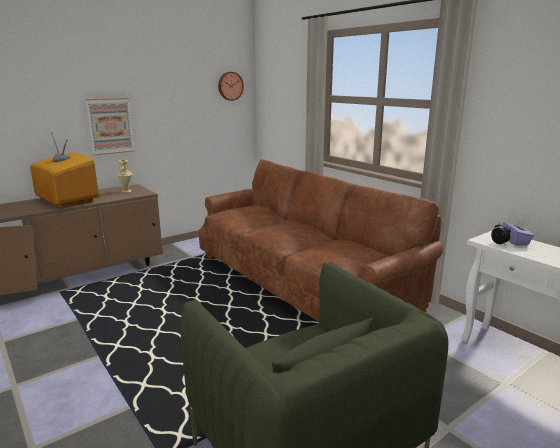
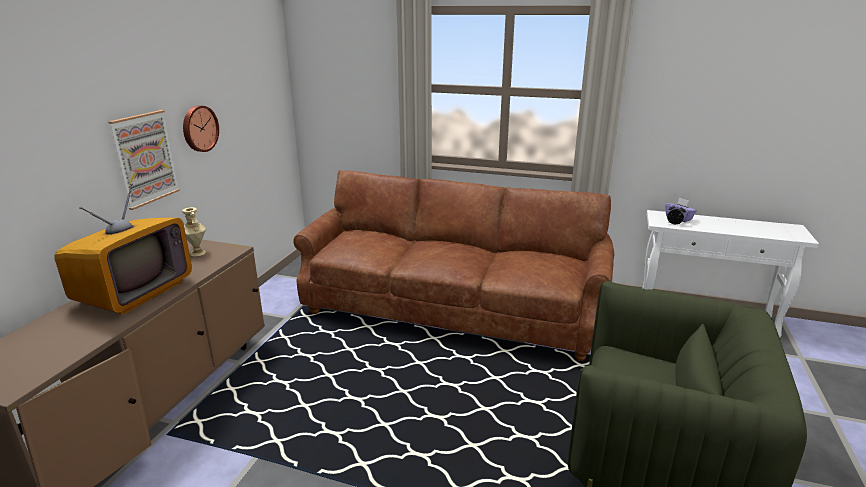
camera: 35 degrees left, 5 degrees up
television [30,132,99,208] -> television turned 105 degrees clockwise [54,183,192,314]
wall clock [218,72,244,101] -> wall clock moved to [183,105,219,152]

